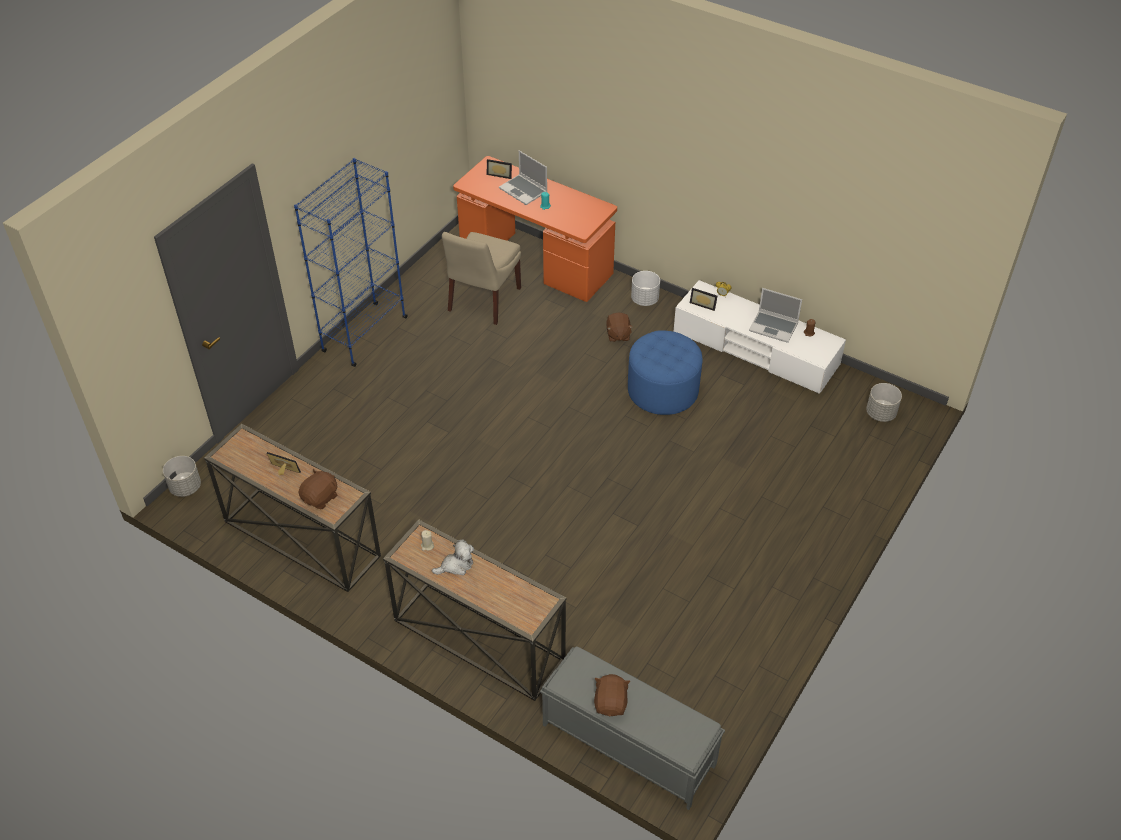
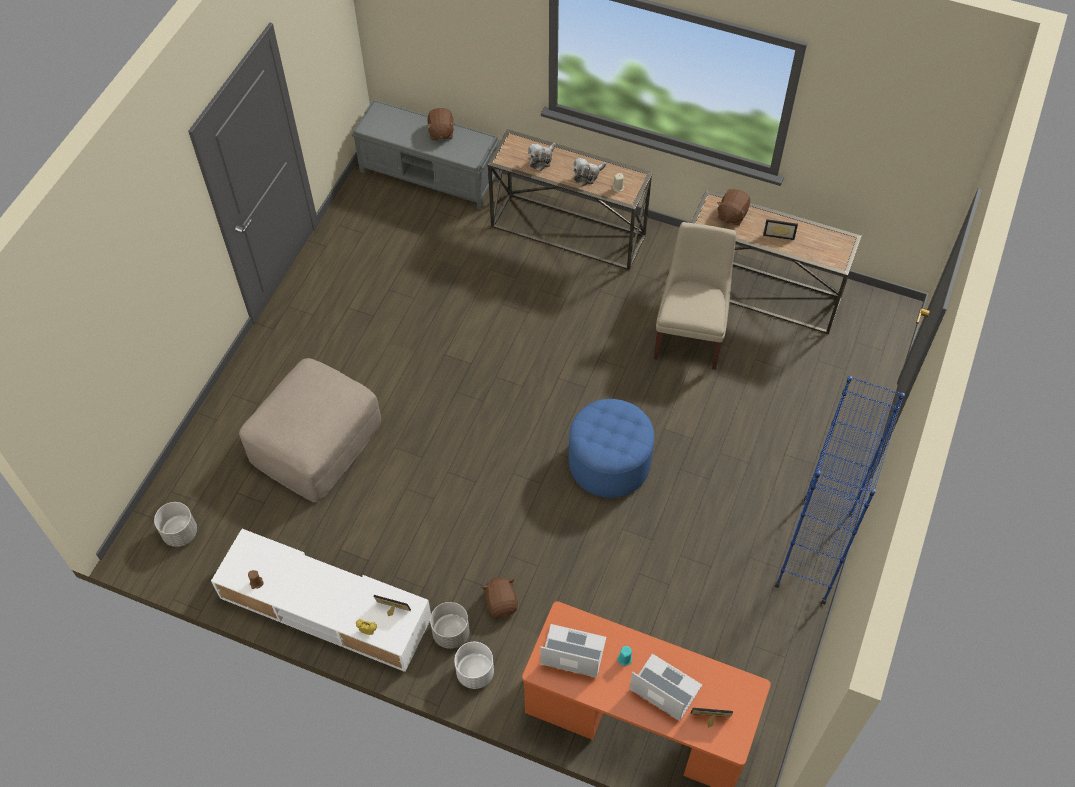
camera: 170 degrees right, 10 degrees up
grey planter [163,456,201,497] -> grey planter moved to [430,602,470,649]
beige chair [442,232,521,325] -> beige chair moved to [654,222,736,370]
blue ottoman [628,330,703,415] -> blue ottoman moved to [569,399,654,498]
laptop [749,288,802,343] -> laptop moved to [540,624,606,678]
none -> beige ottoman [239,358,381,503]
none -> plush toy [528,143,556,171]

